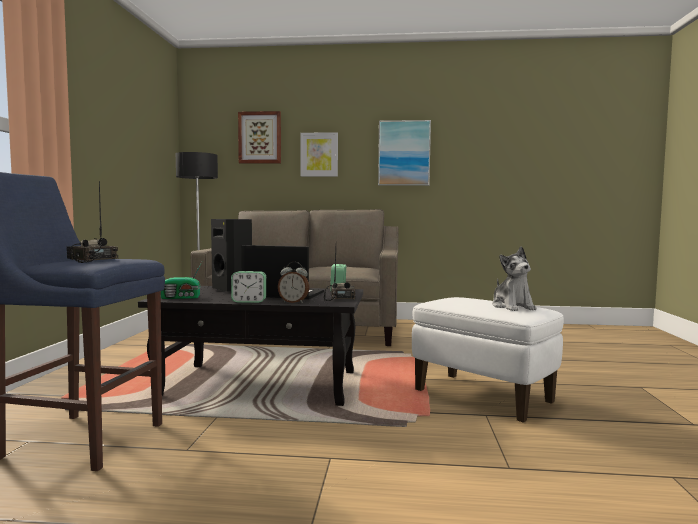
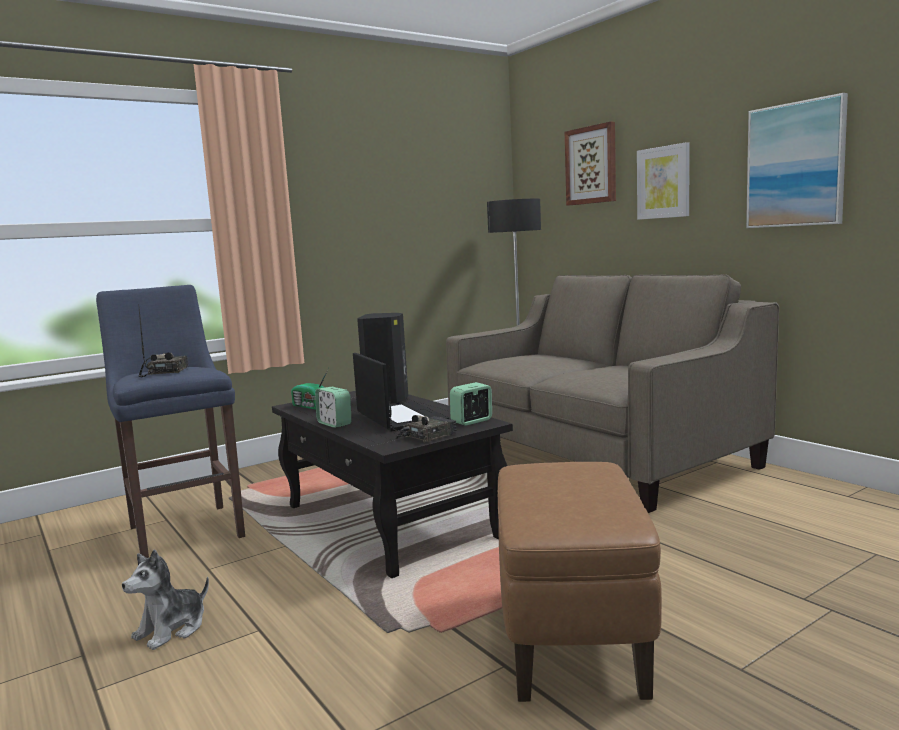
camera: 50 degrees right, 5 degrees up
alarm clock [278,262,310,303] -> none
white ottoman [412,297,564,423] -> brown ottoman [498,462,662,702]
plush toy [492,246,537,311] -> plush toy moved to [122,550,209,650]

